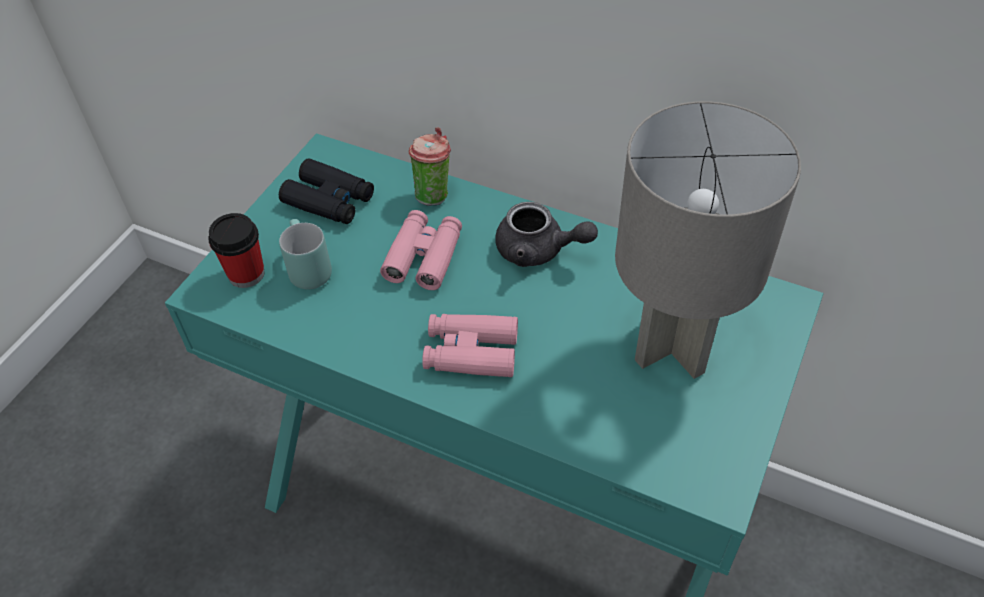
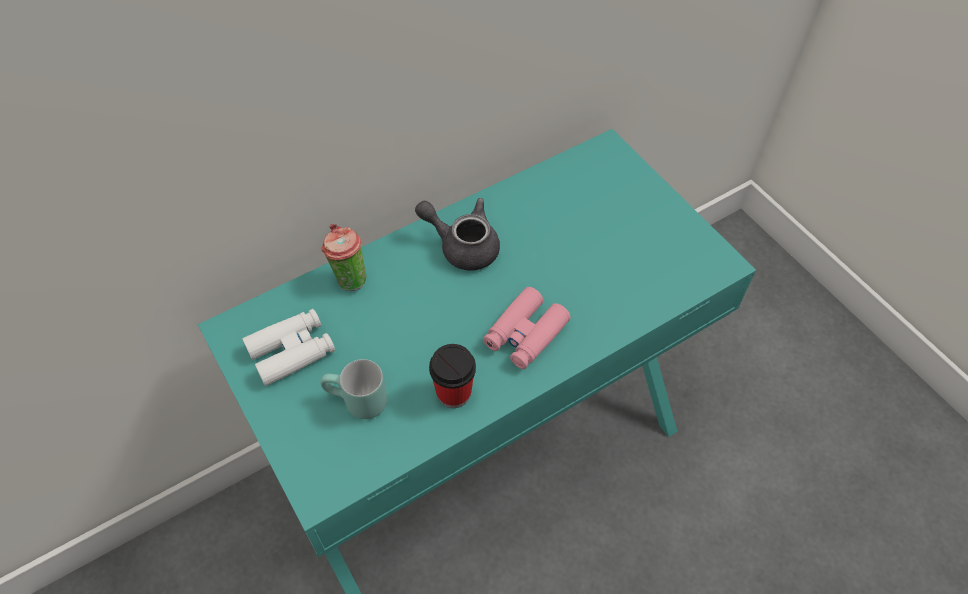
camera: 60 degrees left, 5 degrees up
cup [208,213,265,288] -> cup moved to [429,344,476,408]
black binoculars [279,158,374,224] -> white binoculars [242,309,335,386]
pink binoculars [380,210,462,290] -> none
grey teapot [495,202,598,267] -> grey teapot turned 120 degrees counterclockwise [415,198,500,271]
grey table lamp [615,101,801,379] -> none

